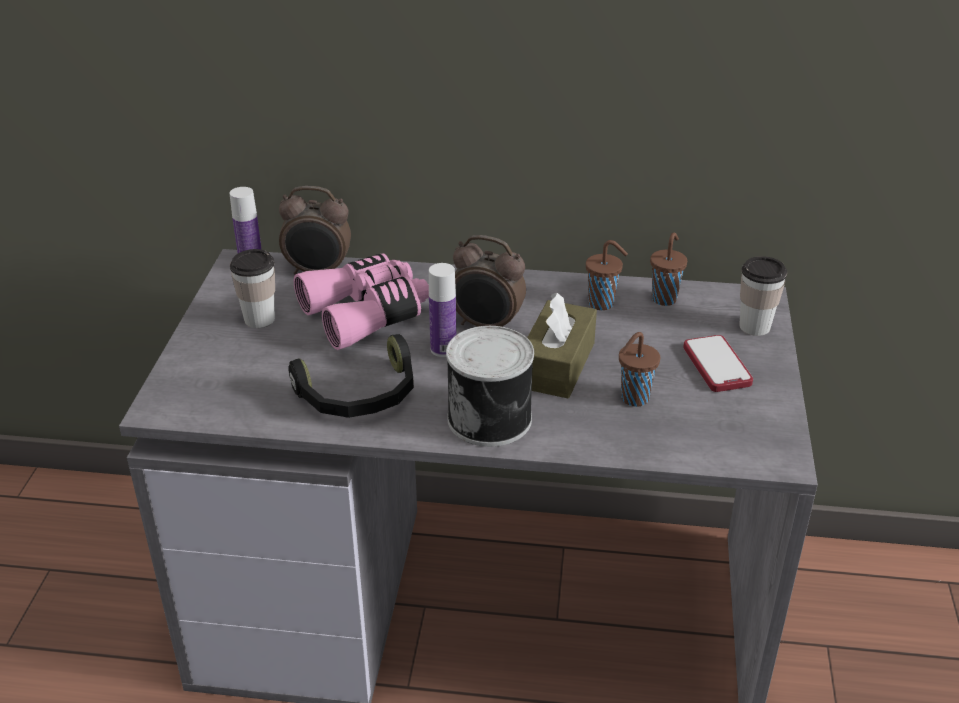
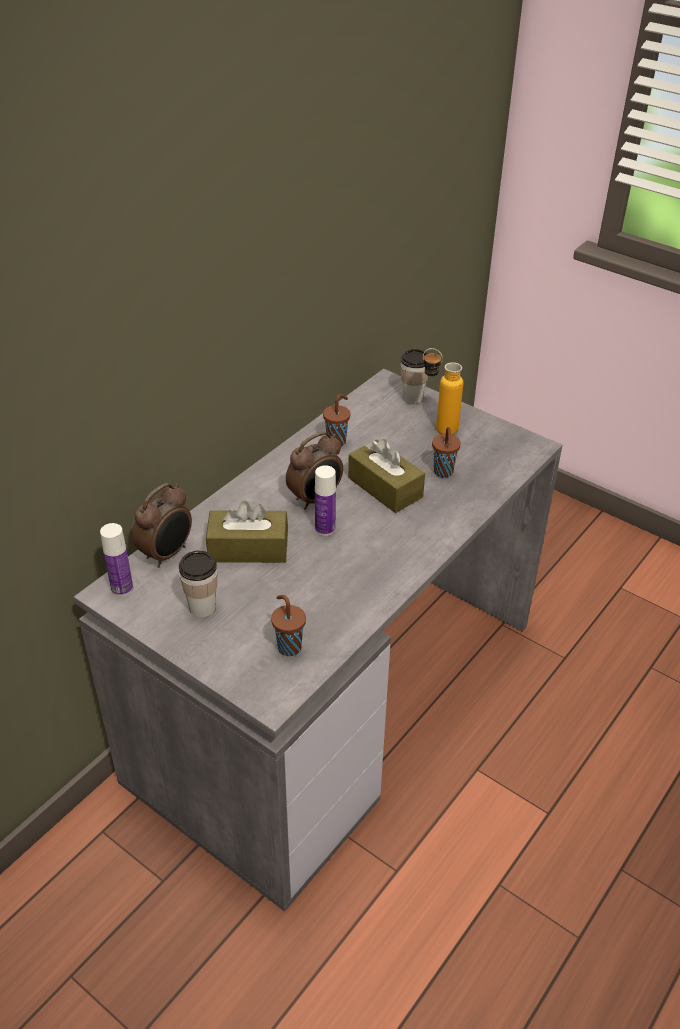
camera: 60 degrees left, 5 degrees up
black headphones [288,334,414,418] -> none
pink binoculars [294,253,429,350] -> brown tissue box [206,501,288,563]
can [446,326,534,447] -> none
brown cup [650,232,687,306] -> brown cup moved to [271,595,306,656]
phone [683,335,753,392] -> bottle [423,348,463,435]

